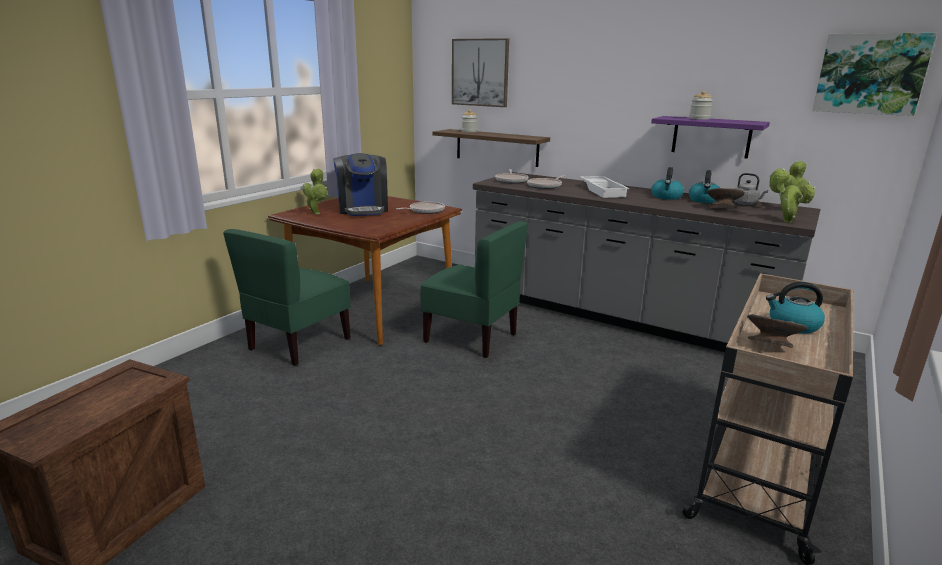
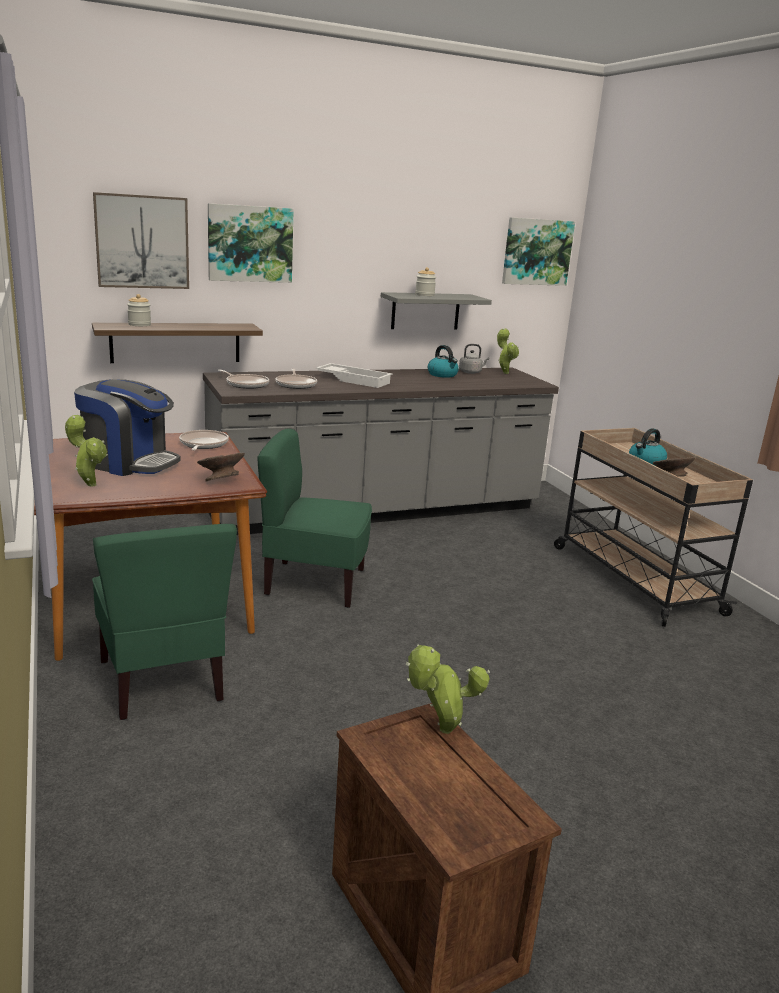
camera: 55 degrees left, 0 degrees up
green chair [420,221,528,358] -> green chair turned 150 degrees counterclockwise [257,429,372,608]
purple shelf [651,116,770,159] -> grey shelf [381,292,492,329]
kettle [651,167,684,200] -> none
grey bowl [707,188,744,209] -> grey bowl moved to [197,453,245,481]
potted plant [769,168,815,223] -> potted plant moved to [406,644,490,734]
none -> picture [208,203,294,283]

